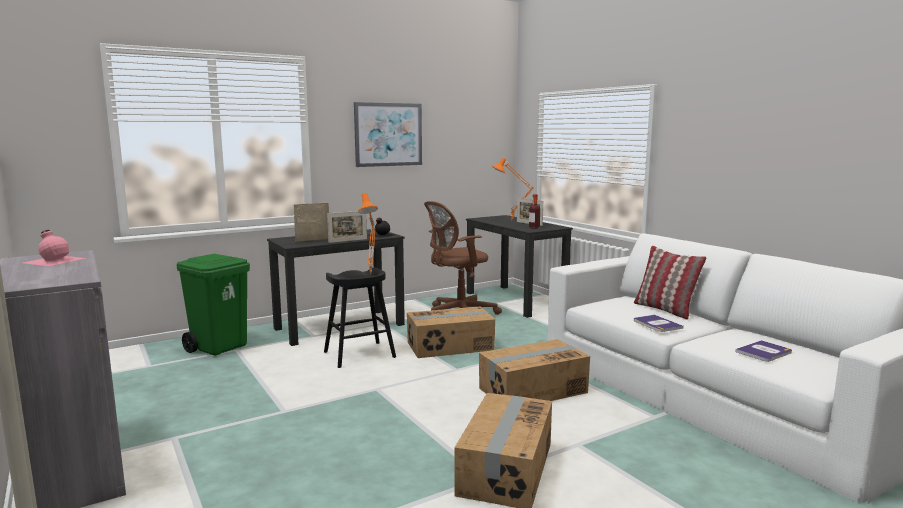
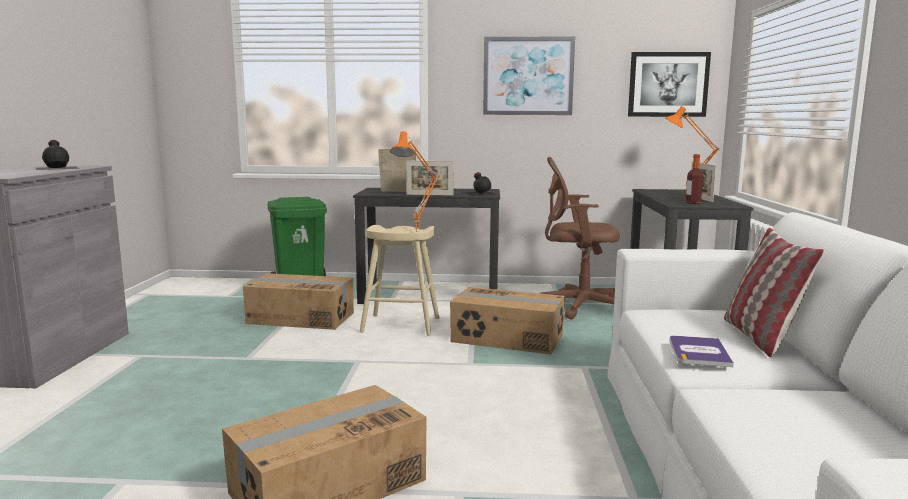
camera: 35 degrees right, 0 degrees up
pink bottle [23,230,85,266] -> black bottle [36,140,79,170]
black stool [324,267,396,368] -> beige stool [360,225,439,336]
cardboard box [479,339,590,401] -> cardboard box moved to [243,273,354,330]
book [735,340,792,362] -> none
none -> picture [628,52,711,117]

